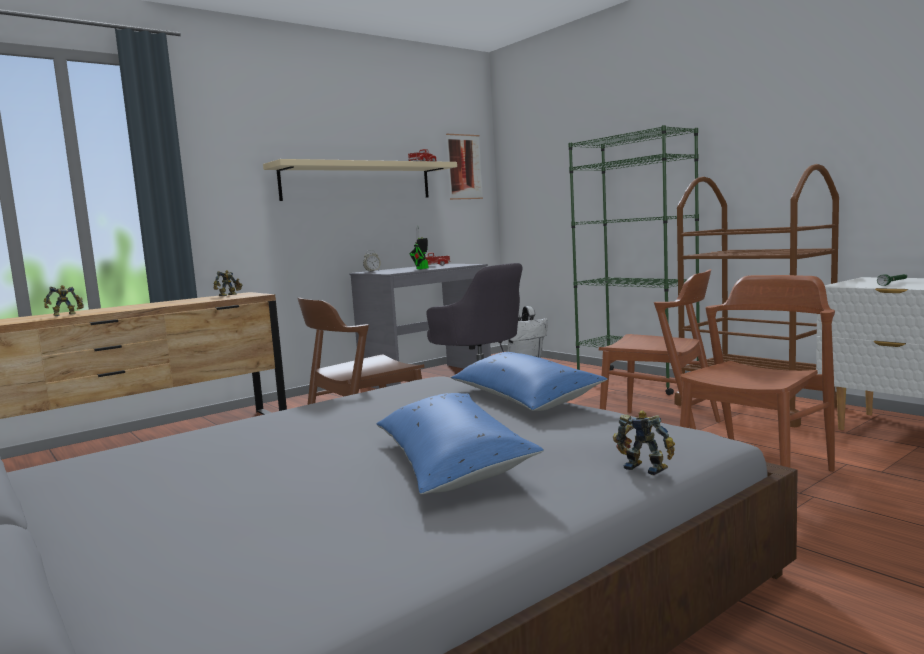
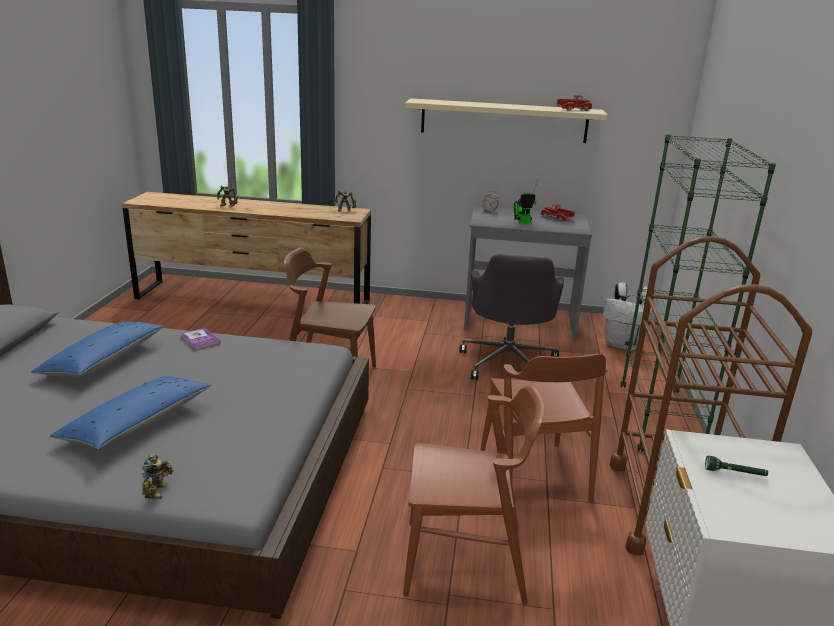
camera: 45 degrees right, 15 degrees up
picture [446,134,483,200] -> none
blue pillow [451,352,607,411] -> blue pillow moved to [31,322,165,377]
none -> book [180,328,220,350]

